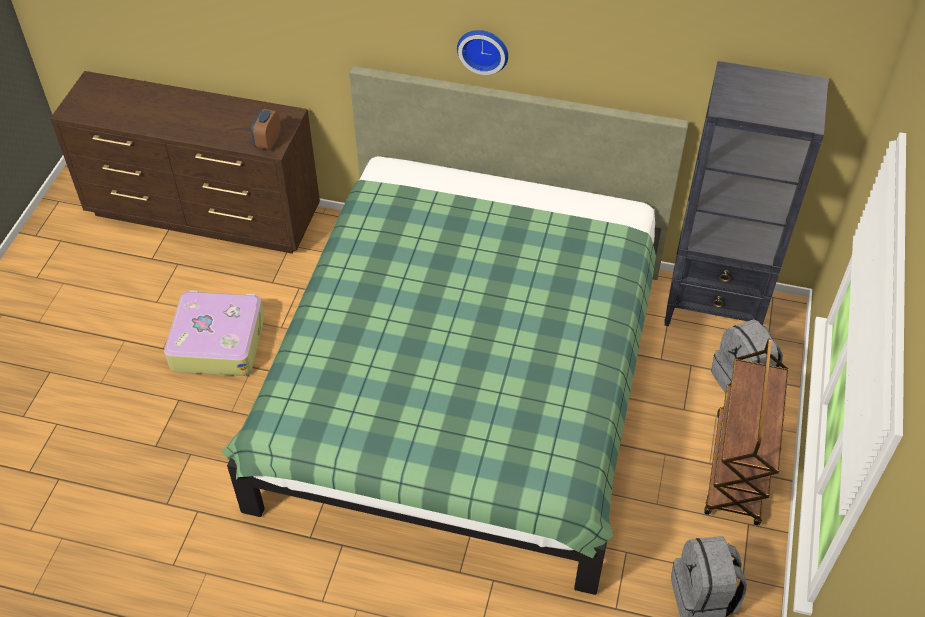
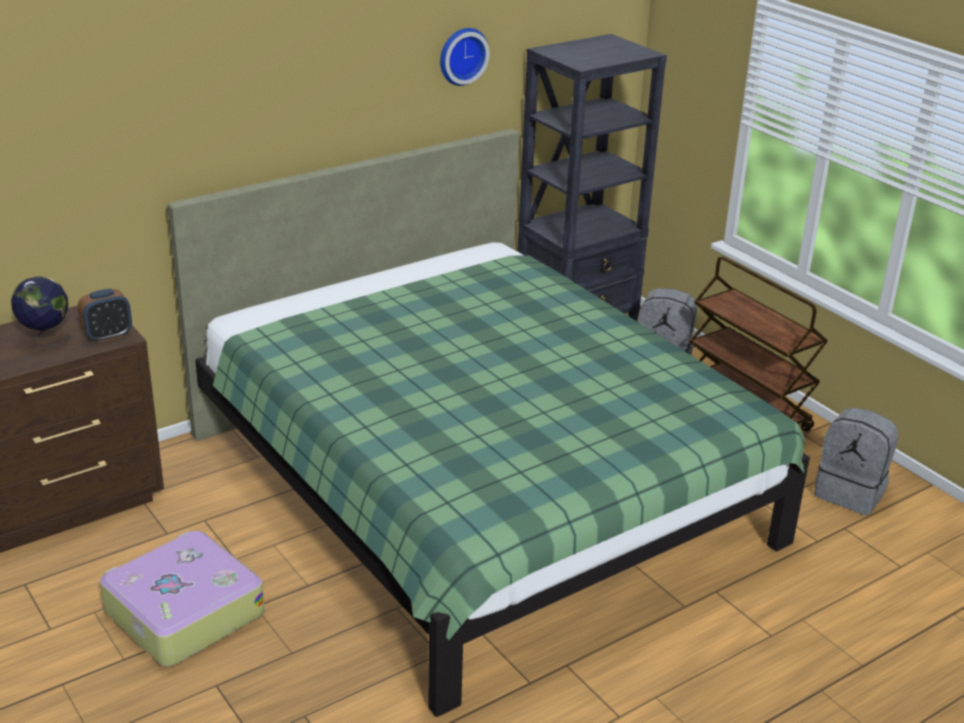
camera: 50 degrees left, 20 degrees down
alarm clock [251,109,281,150] -> alarm clock turned 90 degrees counterclockwise [77,289,132,343]
wall clock [457,30,508,75] -> wall clock moved to [440,28,490,86]
none -> globe [11,276,70,347]

